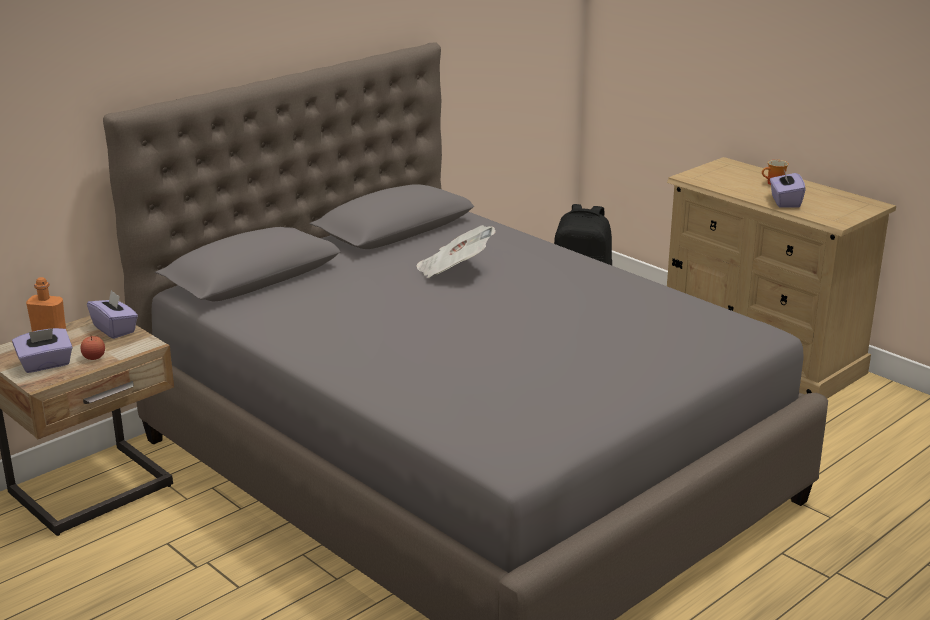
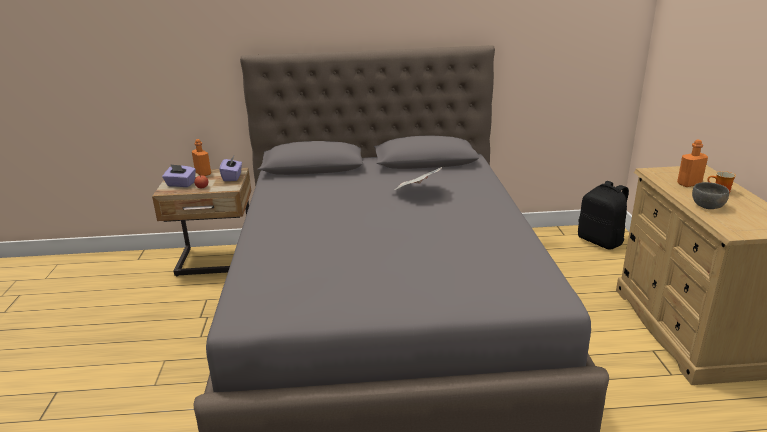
camera: 40 degrees right, 0 degrees up
purple tissue box [770,170,806,208] -> grey bowl [692,182,729,209]
none -> orange bottle [677,140,708,187]

